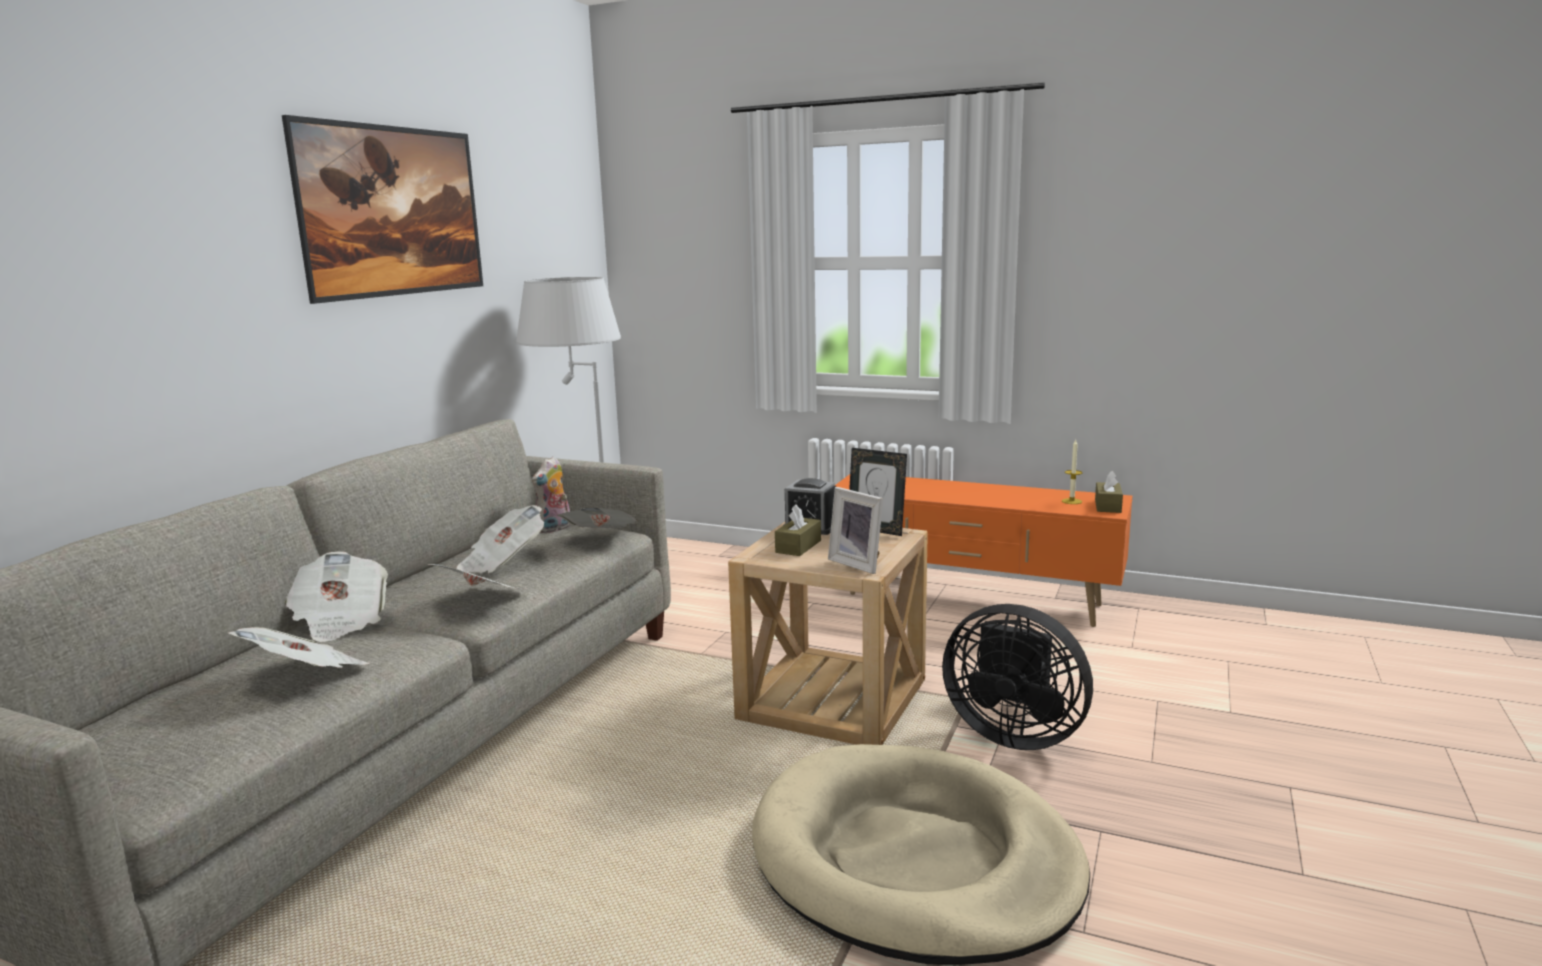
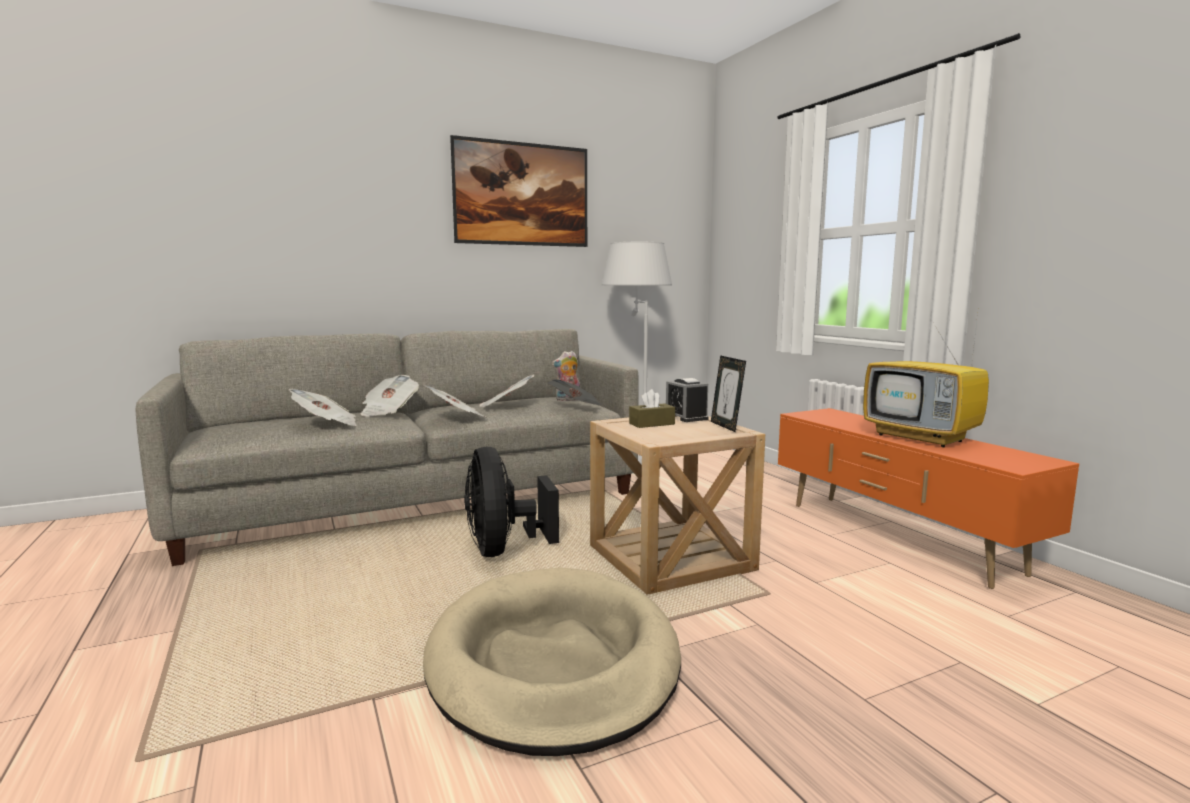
camera: 40 degrees right, 5 degrees down
picture frame [828,487,883,574] -> none
black fan [942,604,1093,750] -> black fan moved to [464,447,559,557]
candle [1062,439,1083,504] -> none
brown tissue box [1095,471,1123,513] -> none
none -> television [863,314,989,447]

